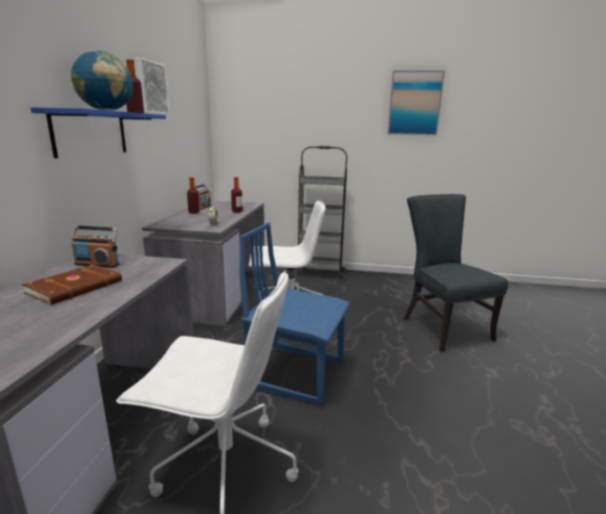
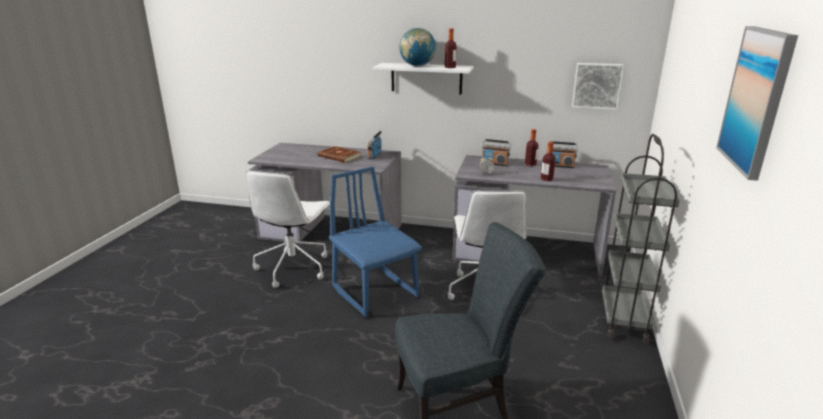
camera: 95 degrees right, 5 degrees up
blue shelf [31,107,166,158] -> white shelf [372,63,474,95]
picture [135,57,170,115] -> picture moved to [572,63,624,110]
blue chair [239,223,350,406] -> blue chair turned 60 degrees counterclockwise [329,166,422,317]
none -> radio [482,139,511,166]

